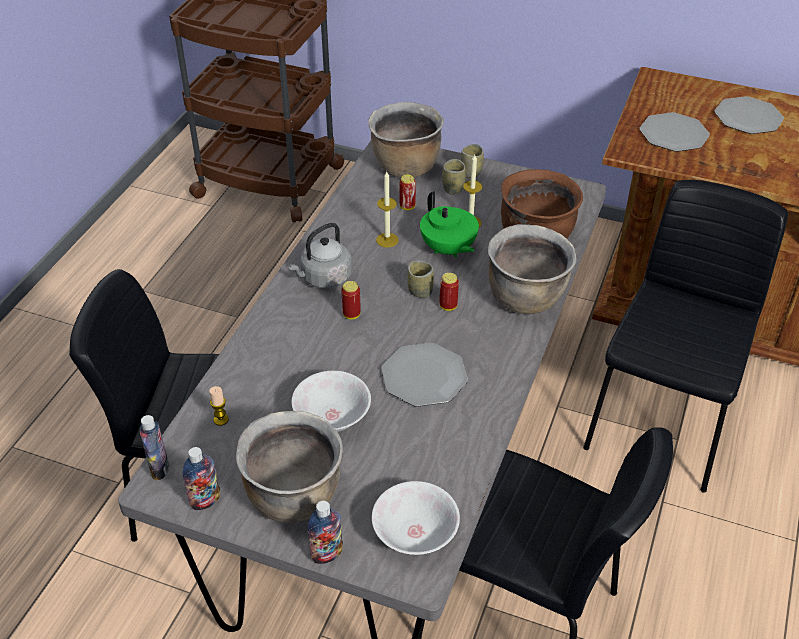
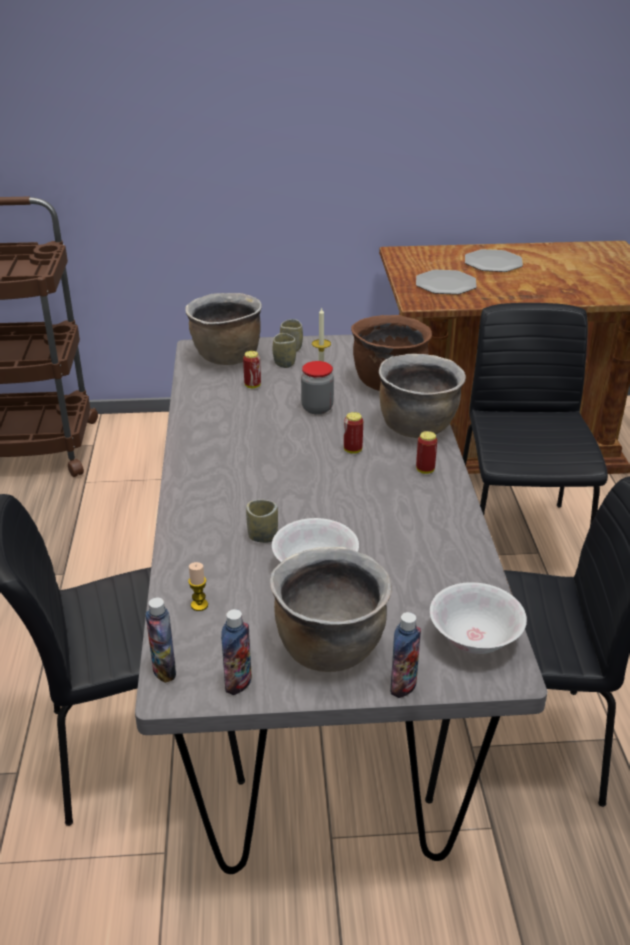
camera: 25 degrees left, 10 degrees down
grey kettle [288,223,352,288] -> none
can [341,281,361,319] -> can moved to [416,431,437,474]
candle [376,171,399,247] -> none
plate [381,343,468,407] -> none
cup [407,261,434,298] -> cup moved to [246,500,278,543]
green teapot [420,191,479,258] -> jar [301,361,334,414]

